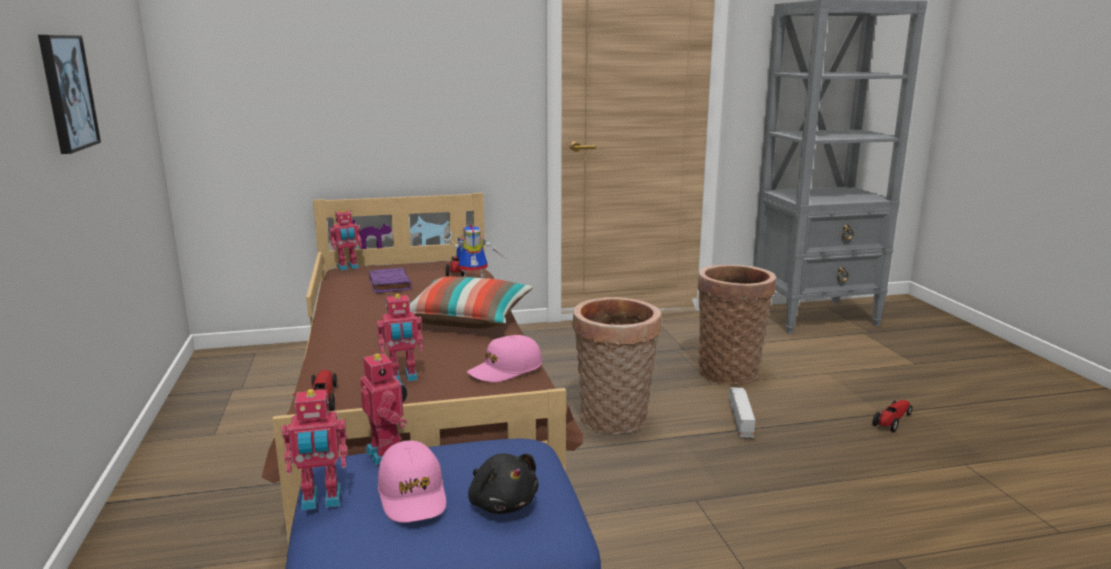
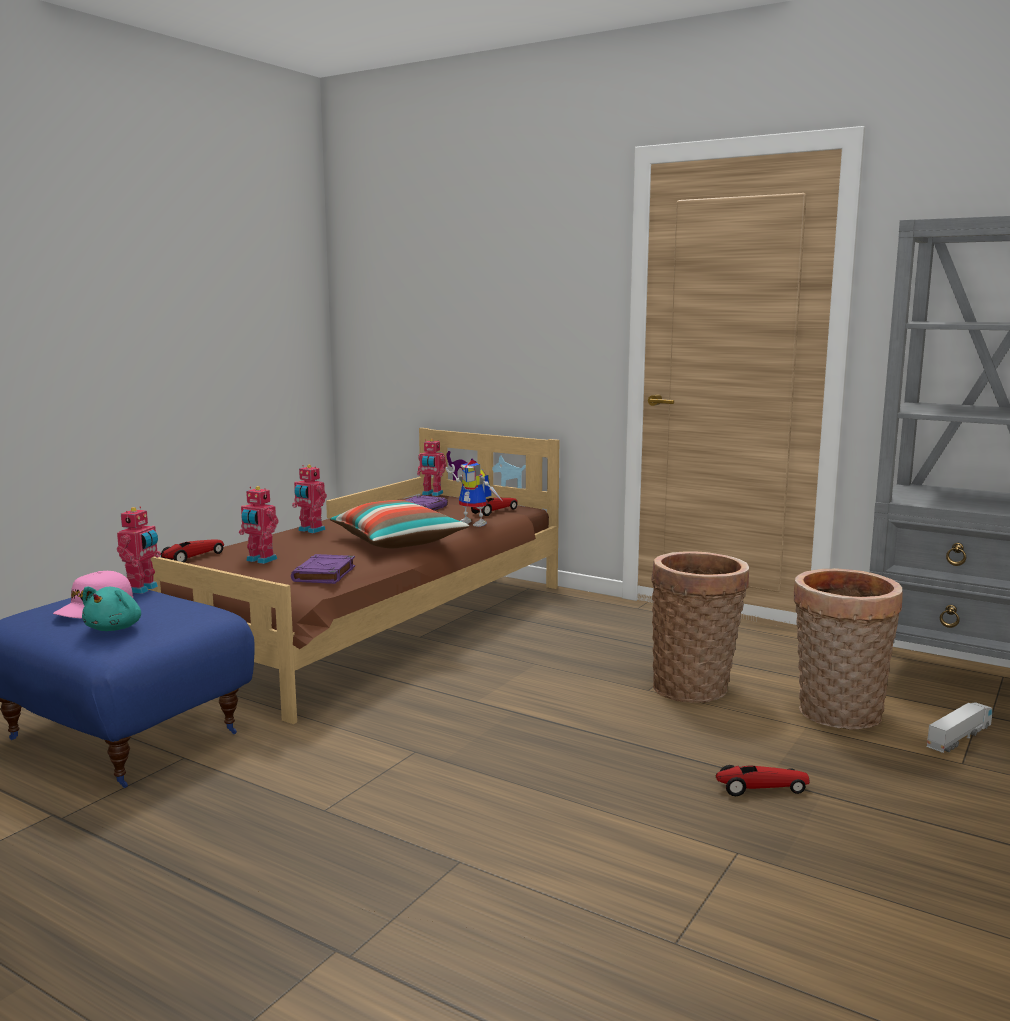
camera: 45 degrees right, 5 degrees down
picture [38,35,101,154] -> none
toy robot [282,389,348,511] -> toy robot moved to [292,465,327,533]
pink cap [467,335,542,382] -> purple book [291,554,355,584]
black plush toy [468,453,539,514] -> turquoise plush toy [82,586,141,631]
basket [573,297,661,434] -> basket moved to [794,568,903,730]
toy truck [729,387,755,438] -> toy truck moved to [926,702,992,753]

